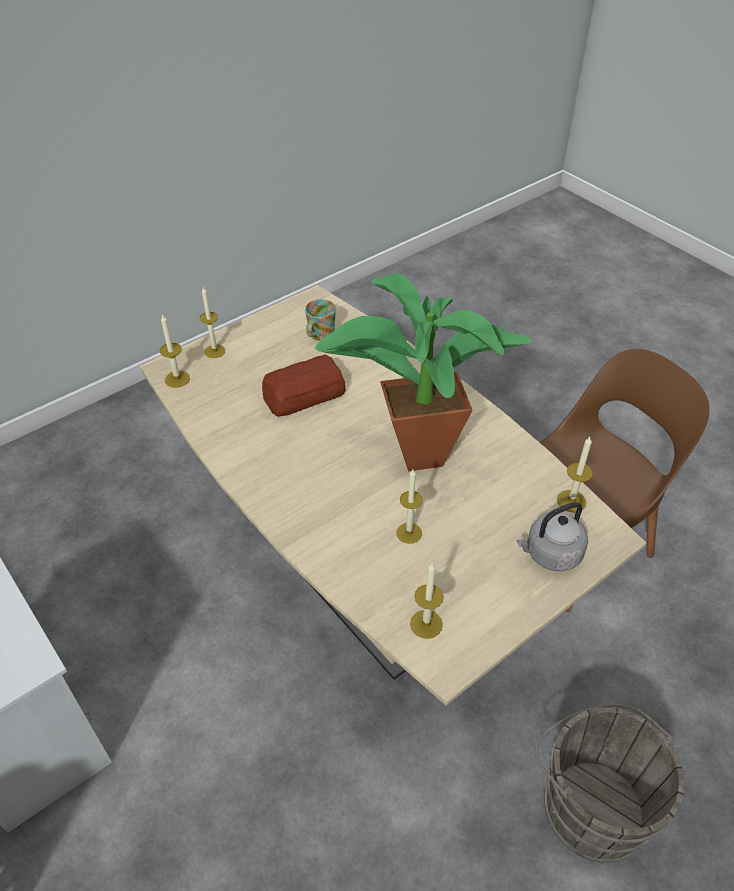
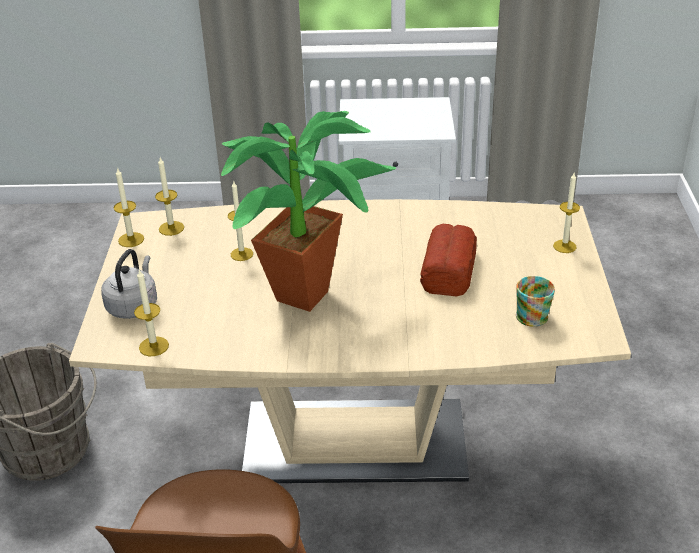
camera: 130 degrees right, 10 degrees down
candle [160,314,190,388] -> candle moved to [114,168,144,247]

